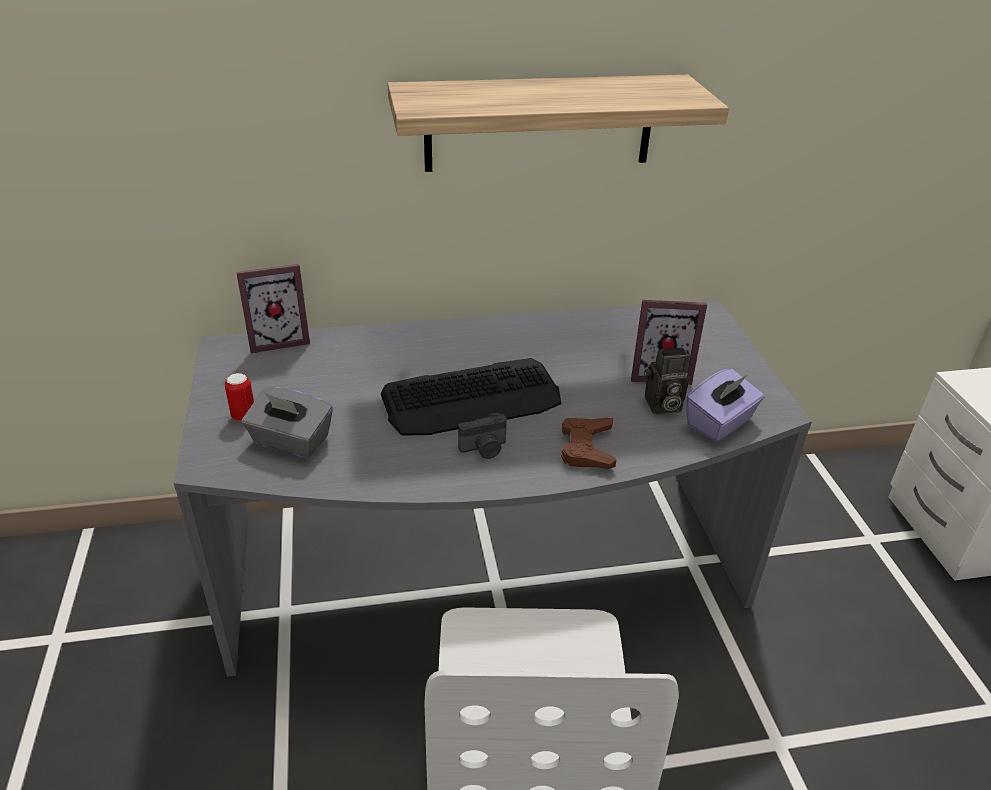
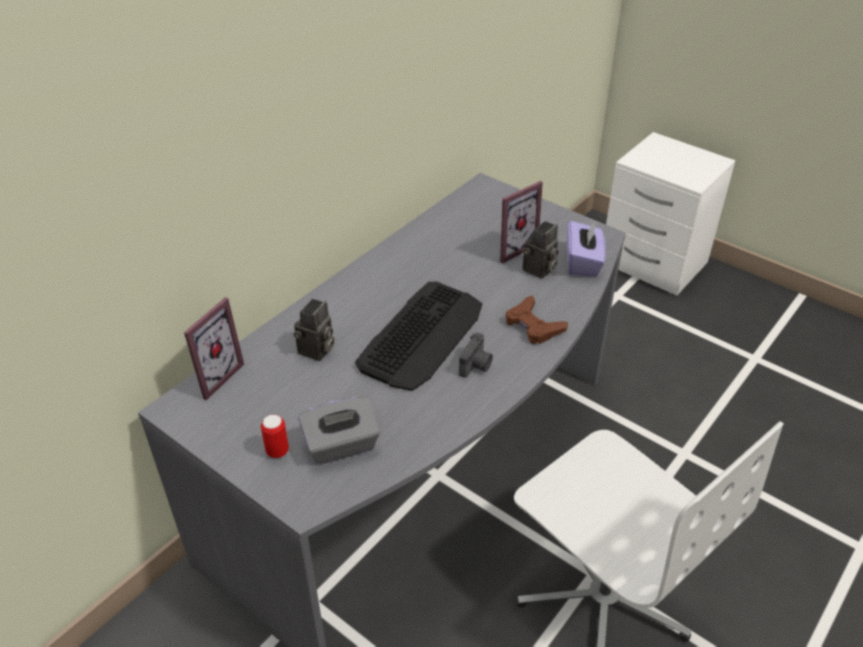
camera: 40 degrees left, 5 degrees up
shelf [388,75,729,172] -> none
none -> camera [294,299,335,361]

